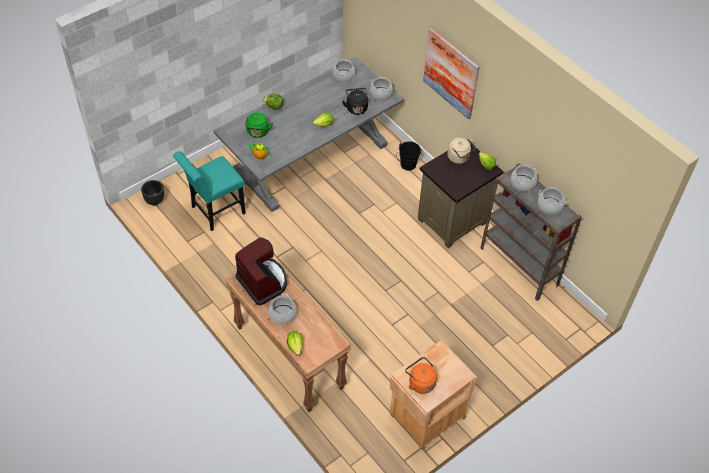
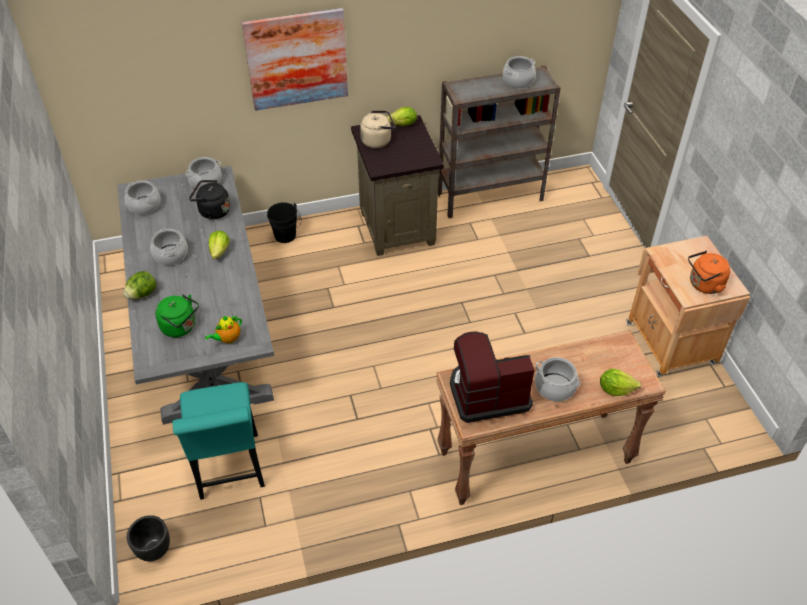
camera: 65 degrees left, 5 degrees down
cooking pot [511,165,537,191] -> cooking pot moved to [150,228,188,265]

